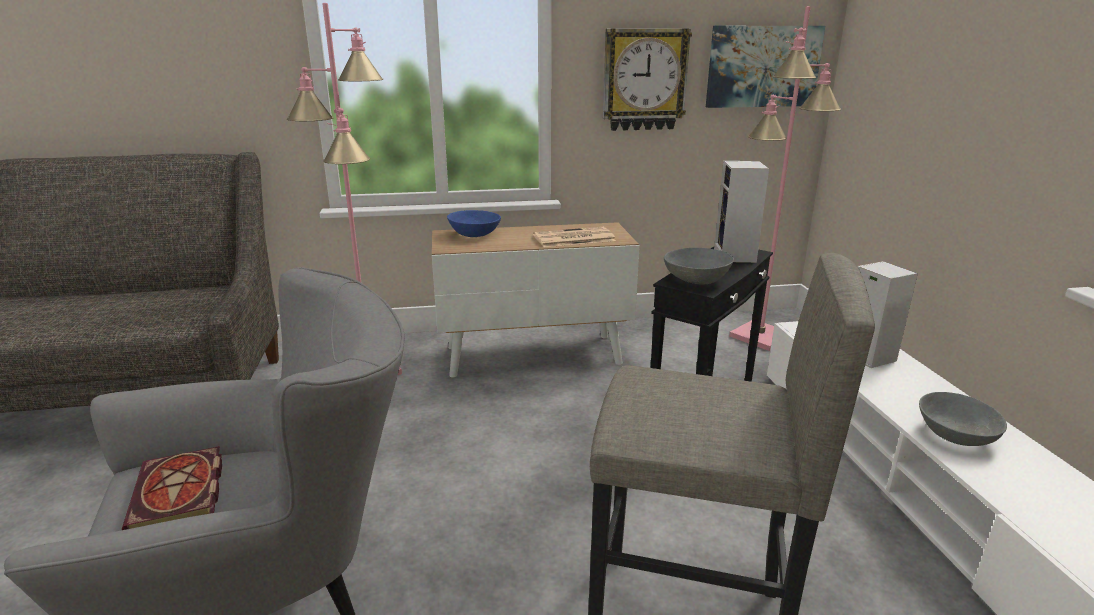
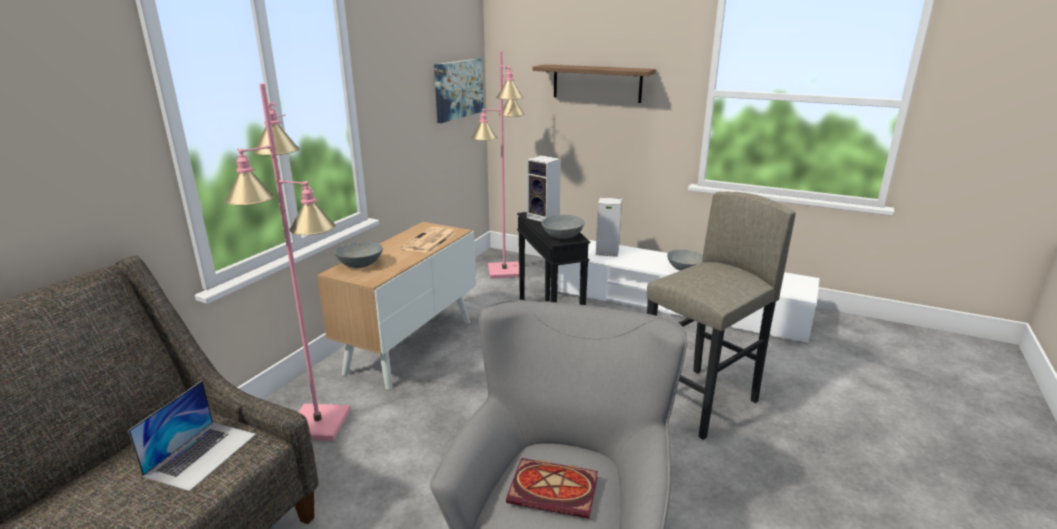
camera: 55 degrees left, 0 degrees up
blue bowl [447,210,501,237] -> grey bowl [334,242,383,268]
wall clock [603,29,692,131] -> none
none -> laptop [128,380,256,491]
none -> shelf [533,64,656,103]

